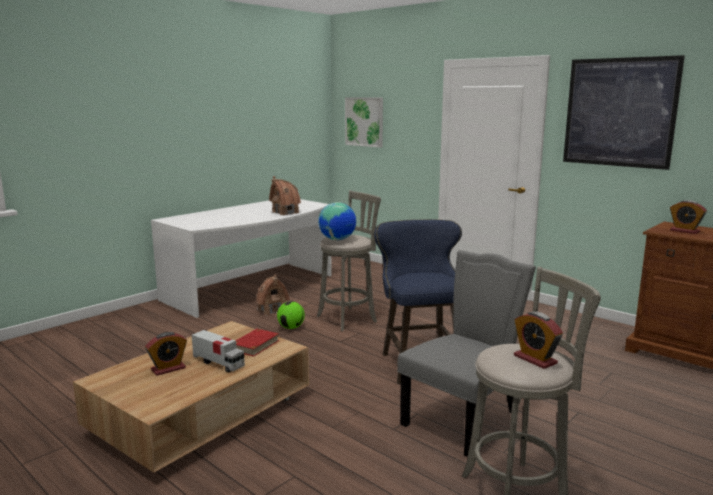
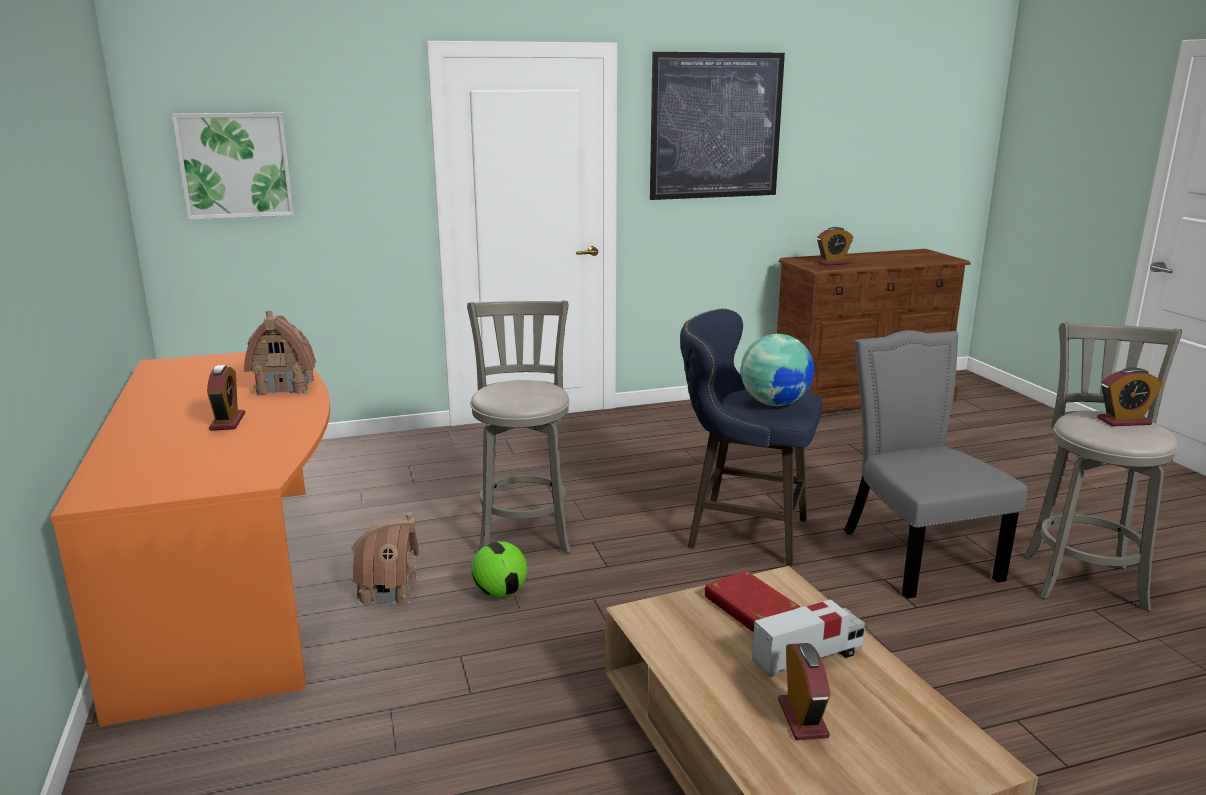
camera: 60 degrees left, 5 degrees up
white desk [151,199,332,318] -> orange desk [50,352,330,727]
globe [318,202,356,240] -> globe moved to [741,334,814,406]
none -> alarm clock [207,365,245,431]

